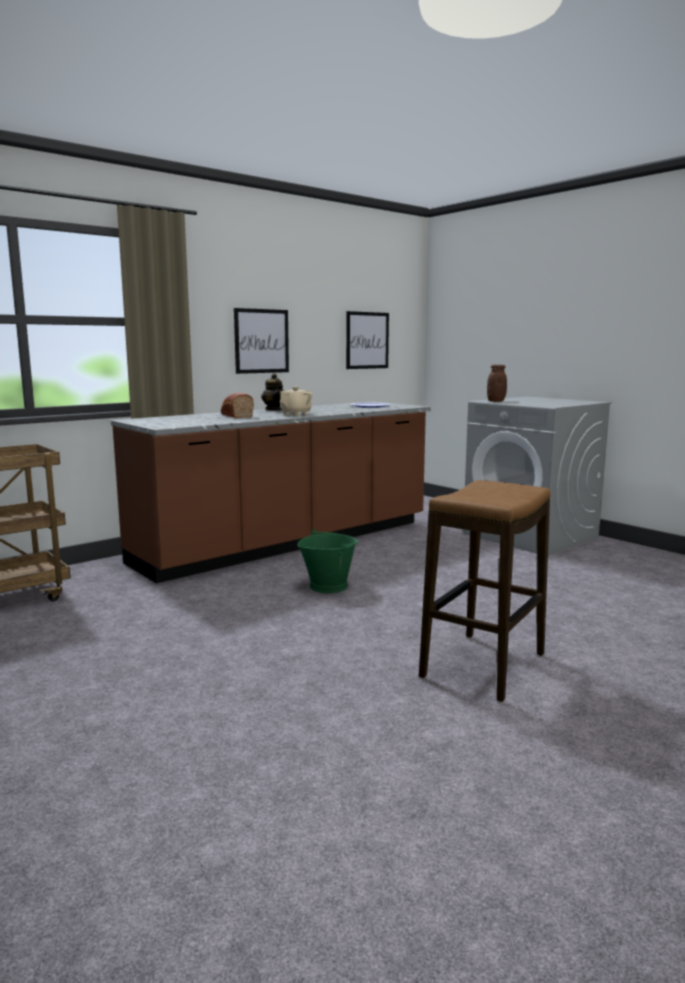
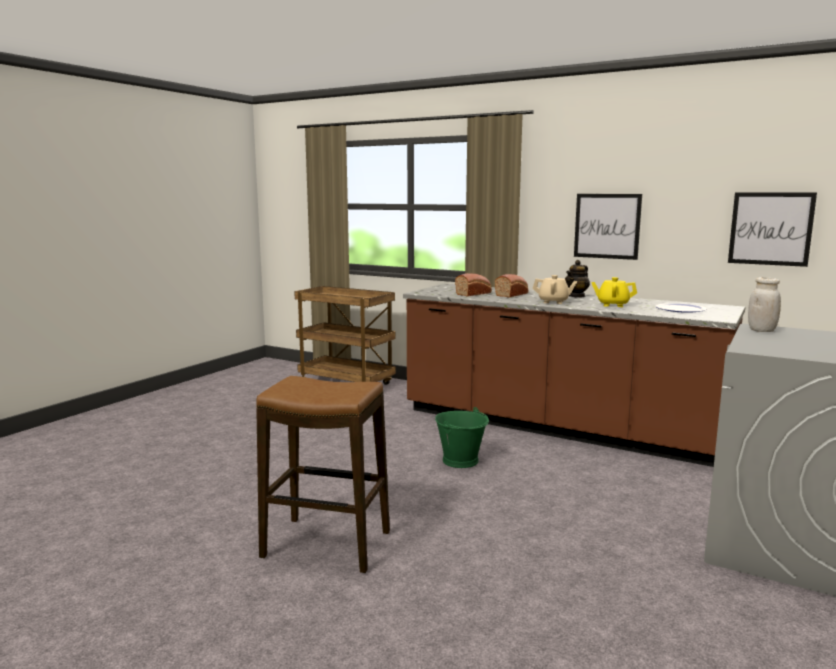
camera: 70 degrees right, 0 degrees up
brown jar [487,364,507,402] -> white jar [748,277,781,332]
none -> bread [455,273,492,296]
none -> yellow teapot [591,277,637,307]

